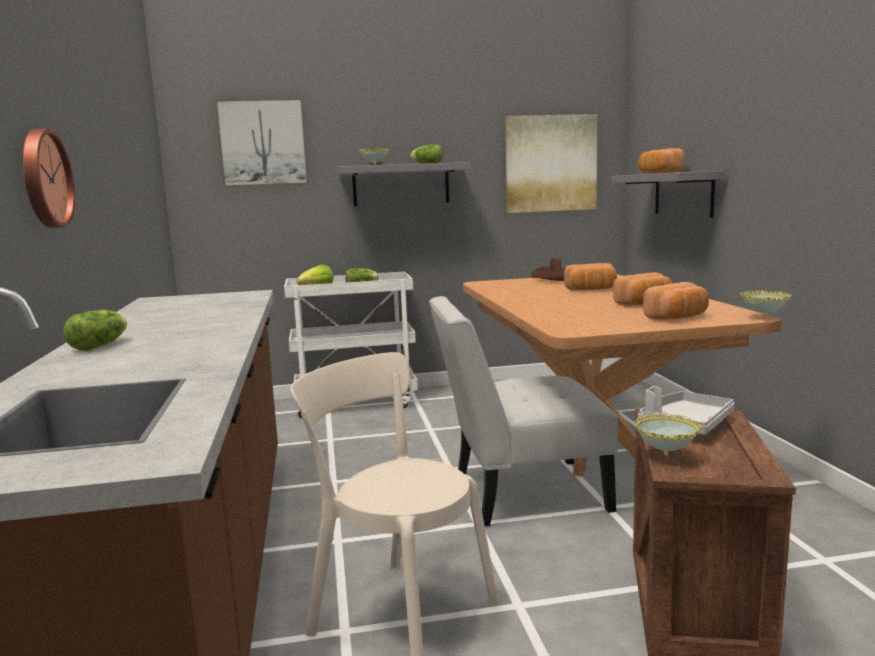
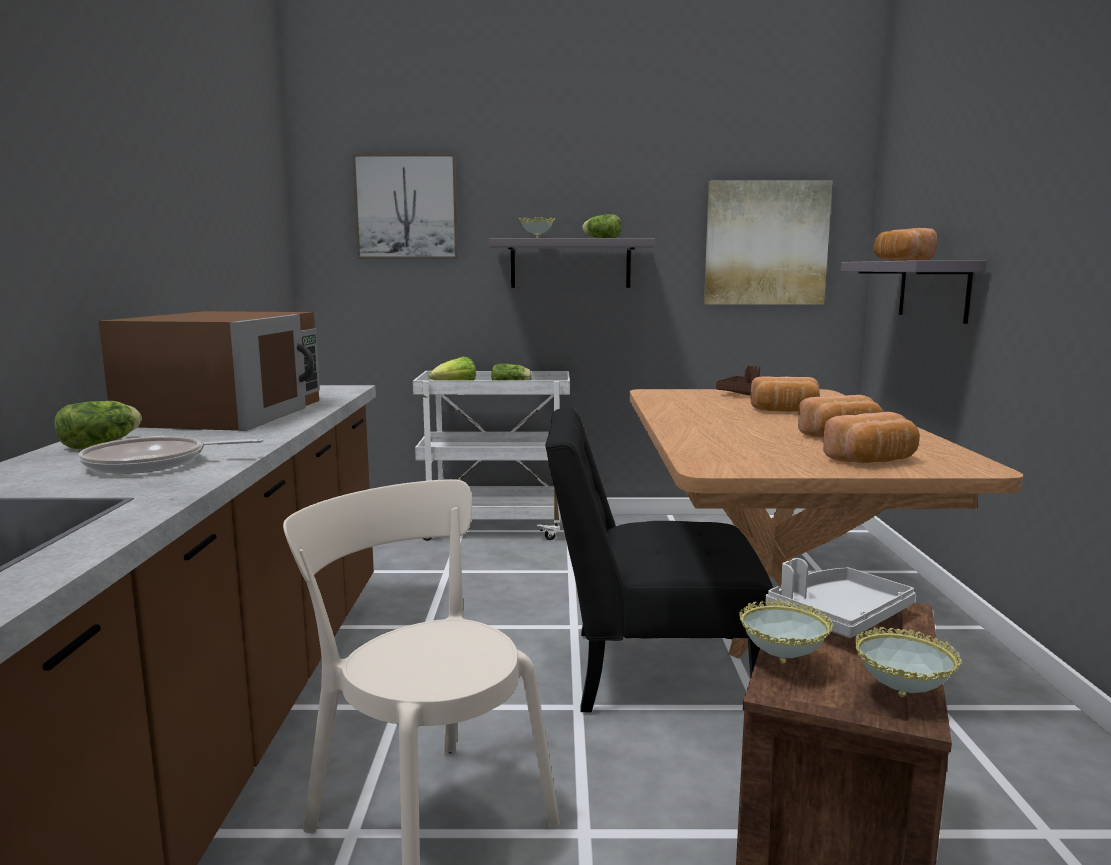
camera: 10 degrees right, 0 degrees up
wall clock [23,129,75,228] -> none
white chair [429,296,618,526] -> black chair [545,408,773,712]
bowl [740,290,791,318] -> bowl moved to [855,627,961,697]
none -> frying pan [79,436,264,474]
none -> brown microwave [99,311,320,431]

